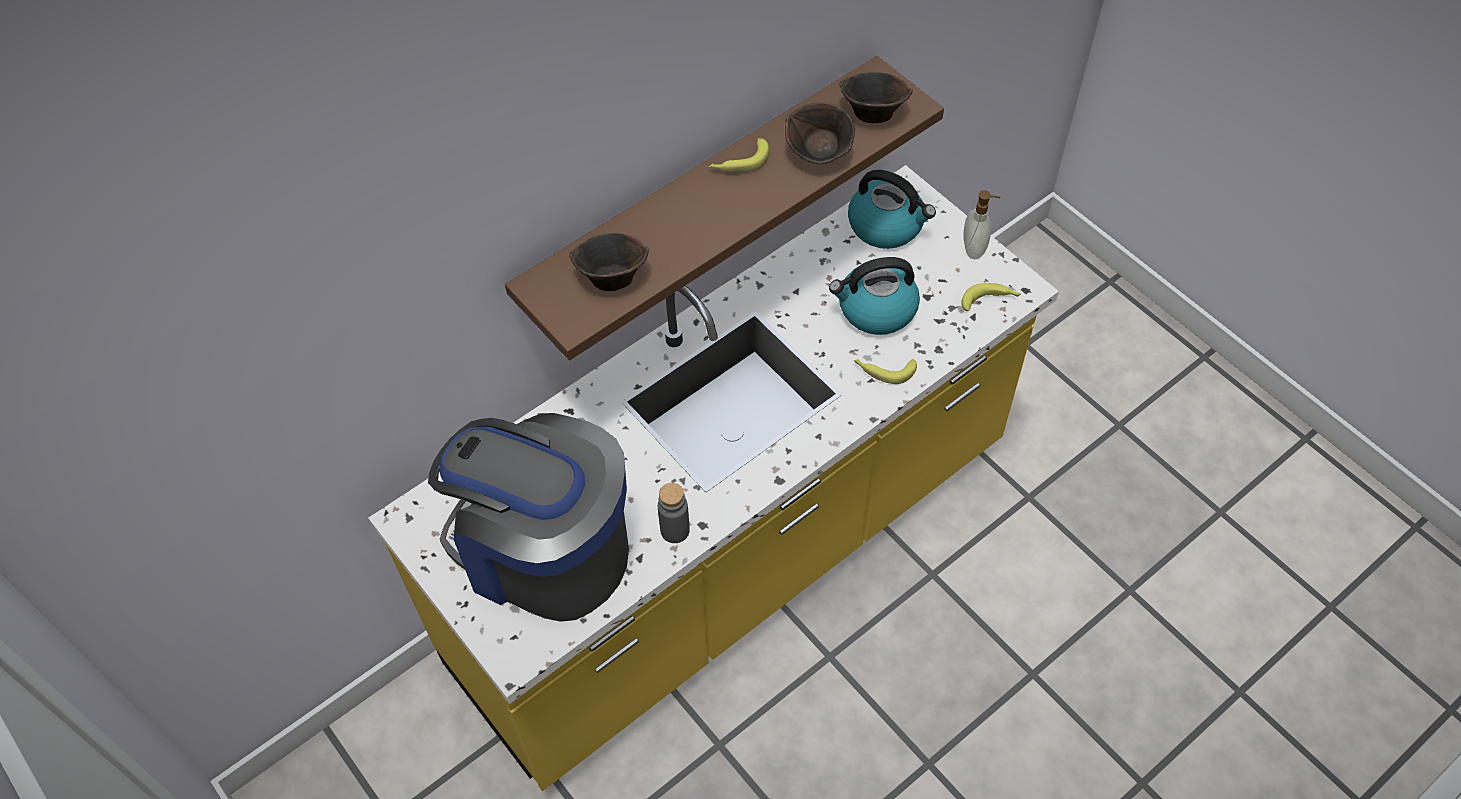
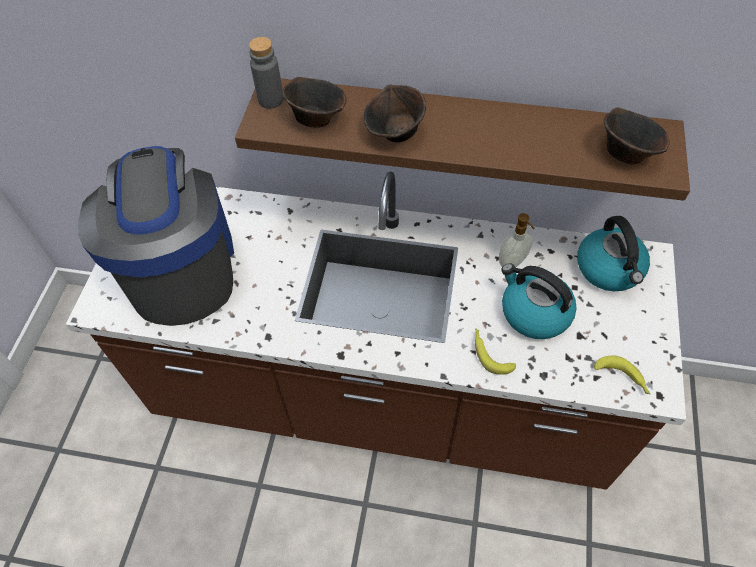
camera: 50 degrees right, 0 degrees up
yellow counter [368,165,1059,791] -> brown counter [66,172,686,490]
grey bottle [658,483,690,543] -> grey bottle moved to [249,37,284,109]
banana [709,138,769,173] -> none
brown bowl [785,102,855,164] -> brown bowl moved to [364,84,426,143]
soap dispenser [963,190,1000,259] -> soap dispenser moved to [499,213,534,268]

